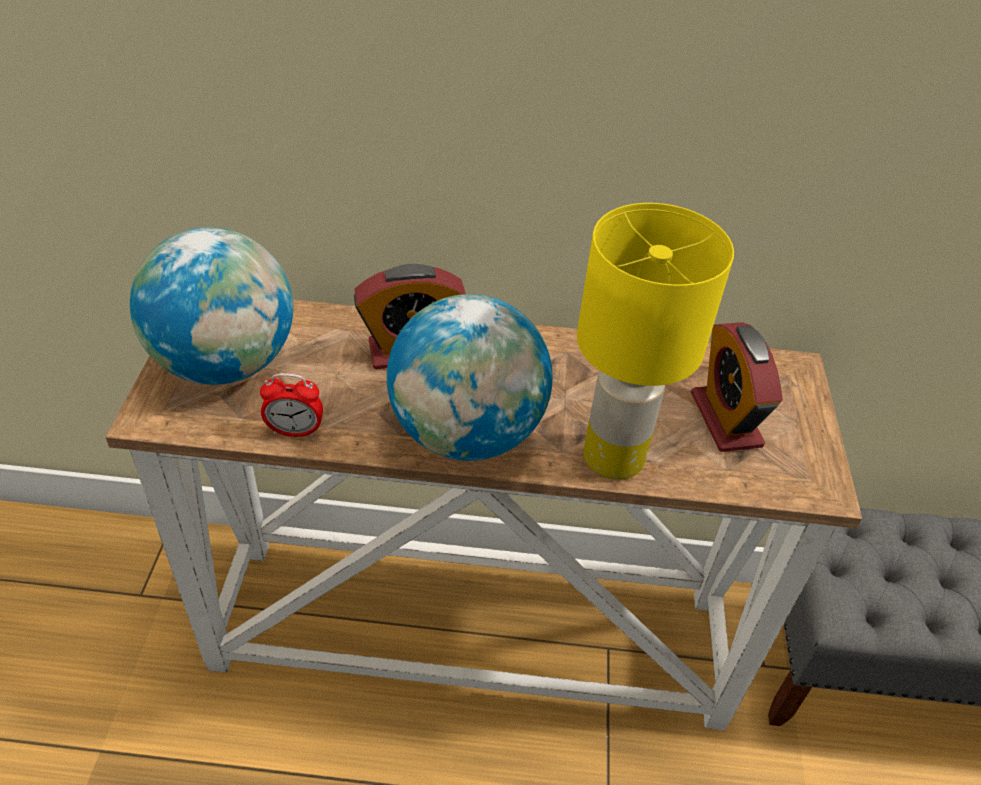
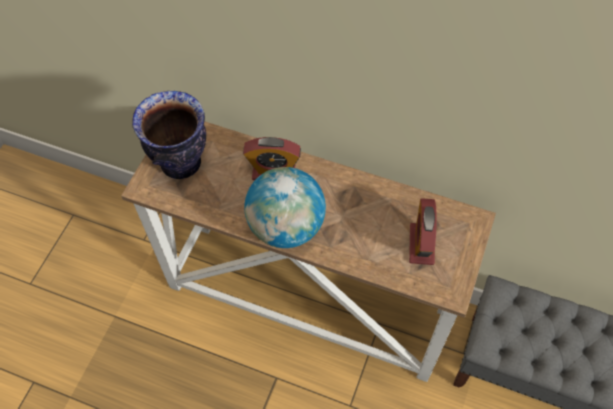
camera: 20 degrees right, 15 degrees up
globe [130,227,293,385] -> vase [132,91,206,179]
alarm clock [260,373,323,437] -> none
yellow table lamp [577,203,734,479] -> none

